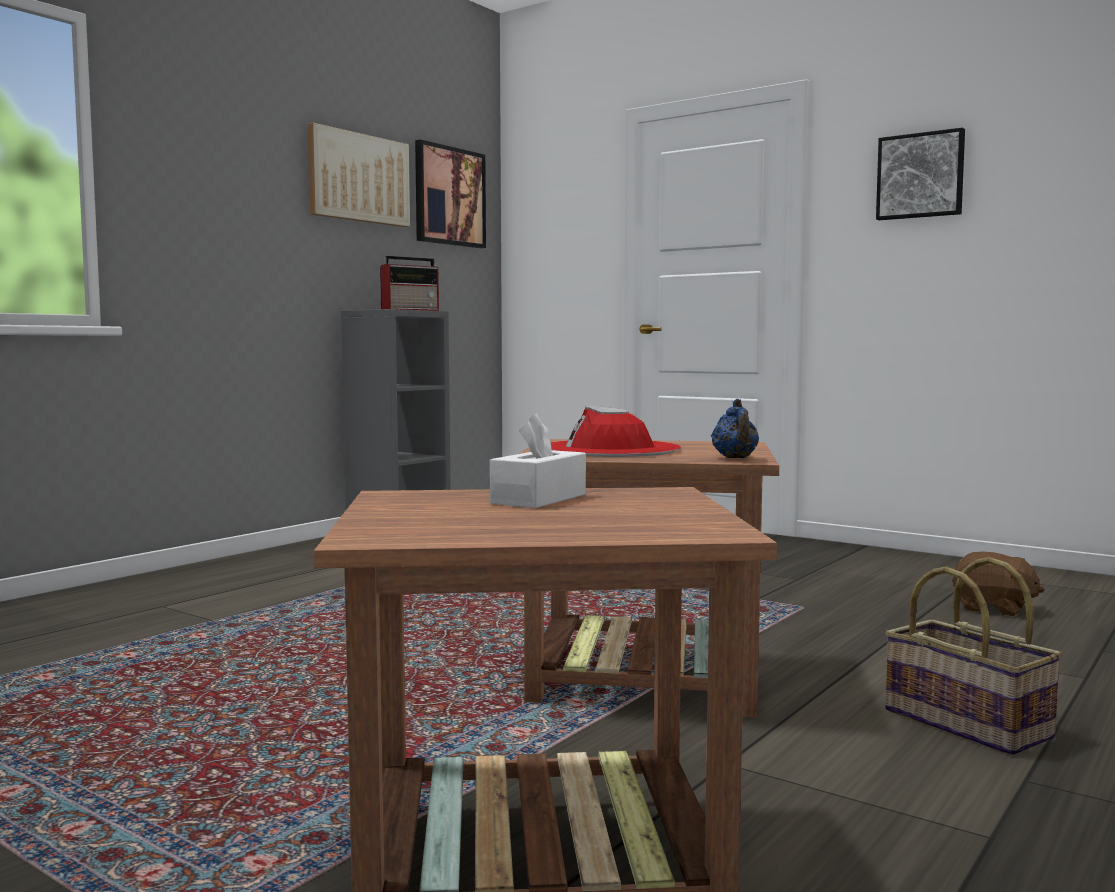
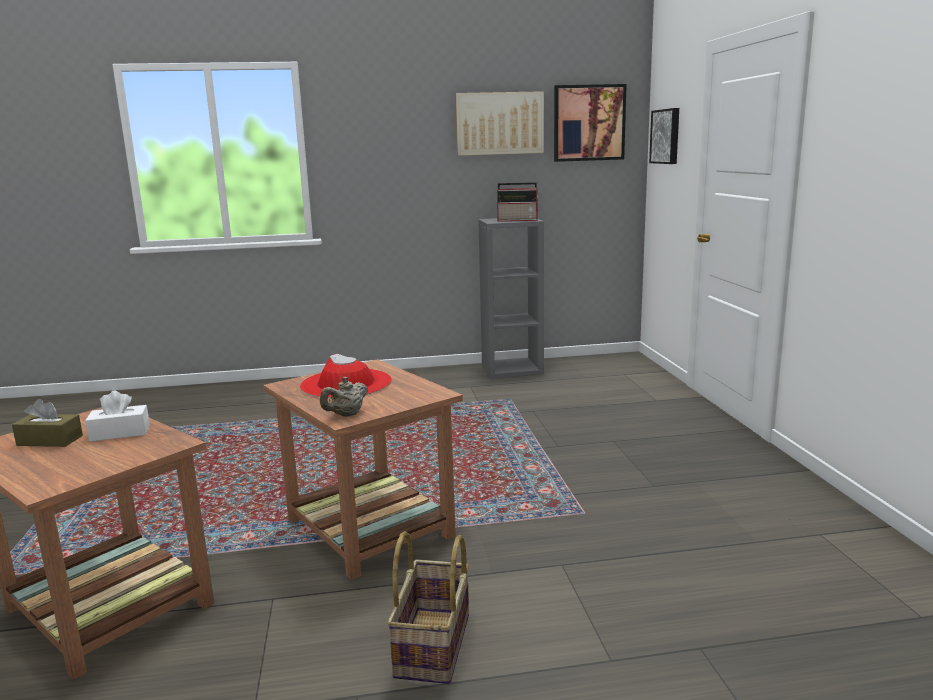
camera: 45 degrees right, 10 degrees up
blue teapot [711,399,759,458] -> beige teapot [320,377,368,417]
picture [876,128,965,220] -> picture moved to [649,108,679,164]
brown plush toy [952,552,1045,617] -> none
none -> brown tissue box [12,399,83,447]

